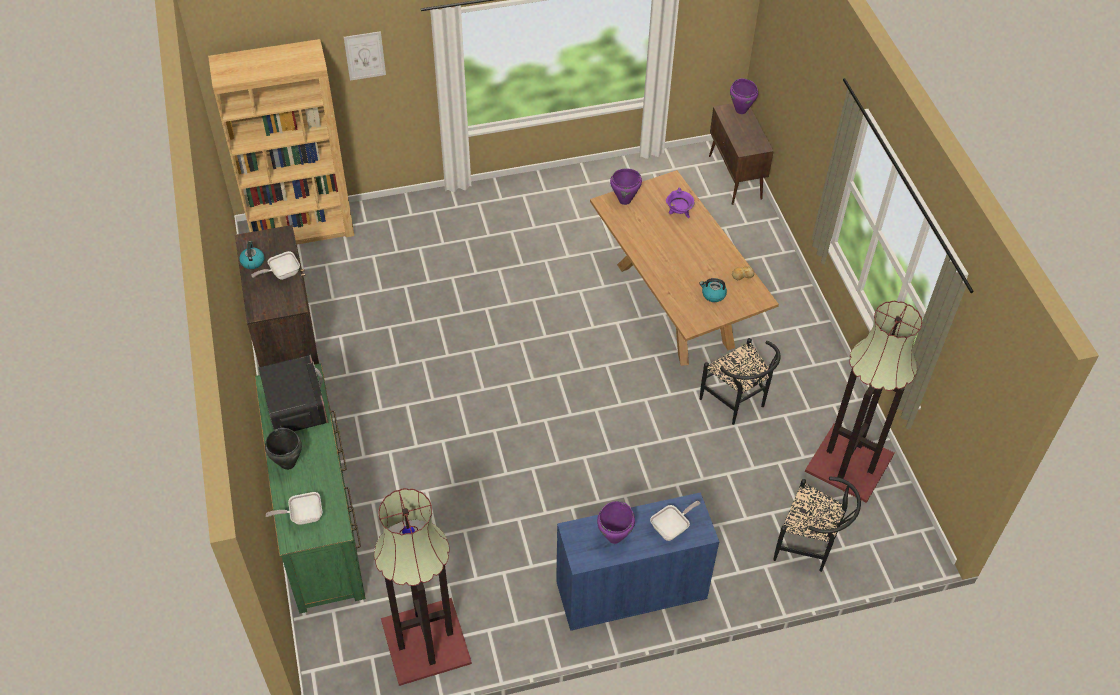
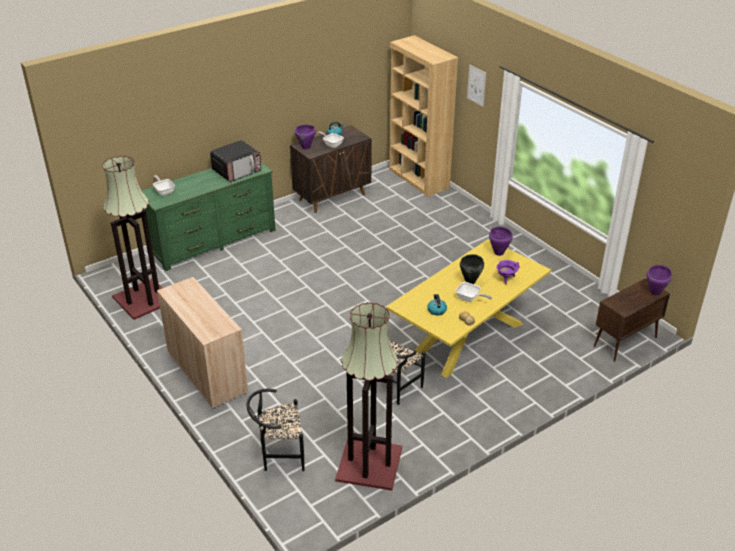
camera: 70 degrees right, 15 degrees down
black cooking pot [265,428,302,470] -> black cooking pot moved to [460,254,484,284]
blue cabinet [556,492,719,631] -> beige cabinet [157,277,248,409]
brown dining table [590,170,779,366] -> yellow dining table [386,239,551,378]
purple cooking pot [597,501,635,544] -> purple cooking pot moved to [295,125,316,149]
frying pan [650,501,700,541] -> frying pan moved to [455,282,492,302]
black chair [773,477,861,572] -> black chair turned 75 degrees clockwise [246,389,304,471]

